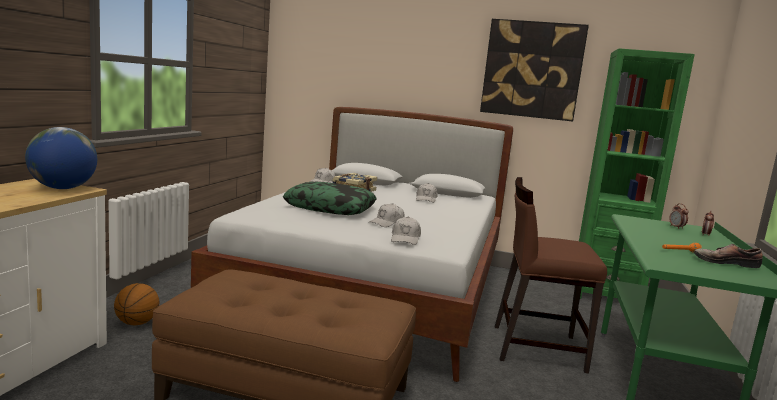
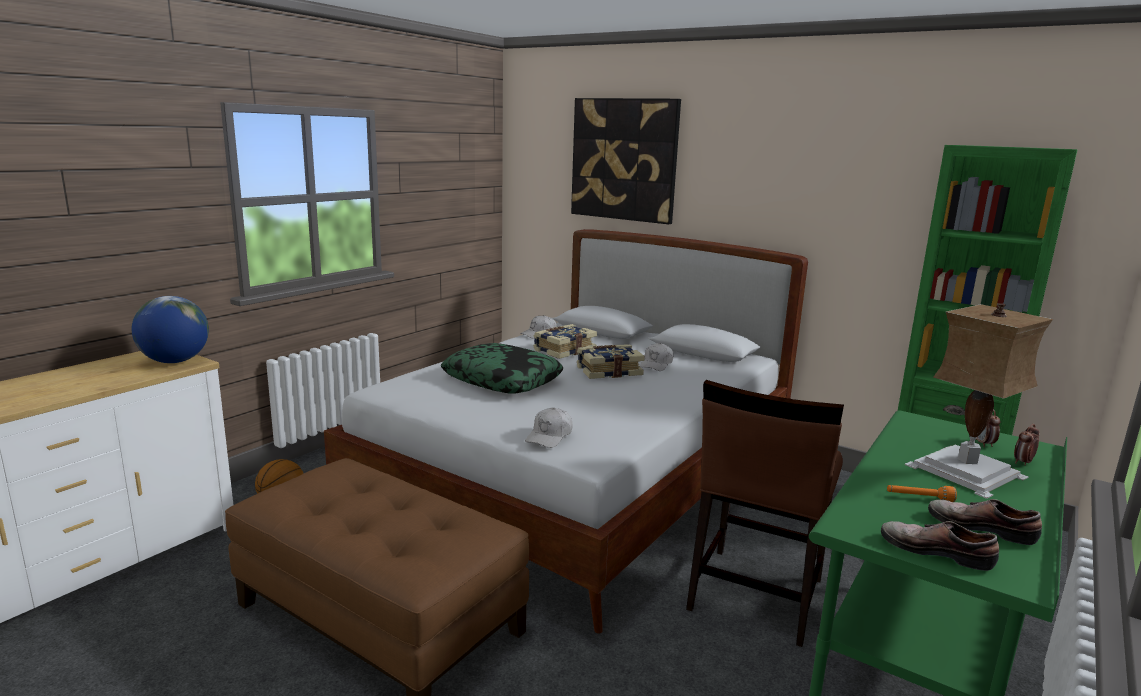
camera: 20 degrees right, 5 degrees up
white cap [369,203,404,227] -> none
picture [480,19,589,121] -> picture moved to [571,98,681,224]
brown chair [494,177,607,374] -> brown chair turned 90 degrees counterclockwise [686,380,844,647]
none -> book [577,344,645,379]
none -> shoe [881,521,999,571]
none -> table lamp [905,303,1053,499]

